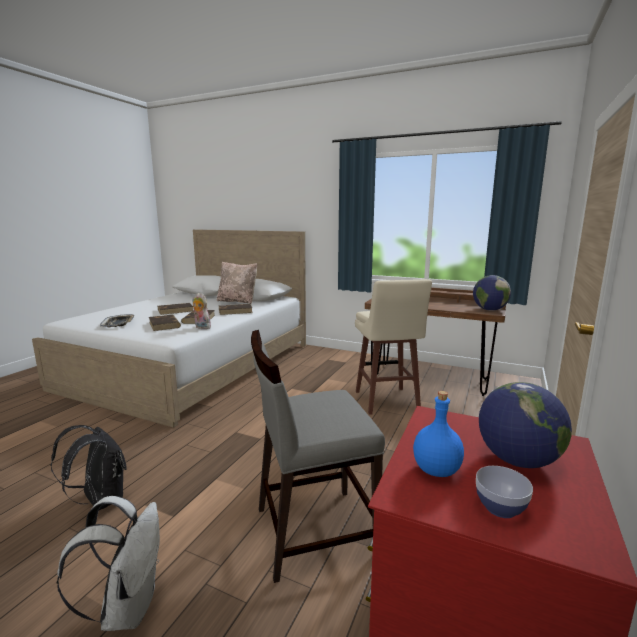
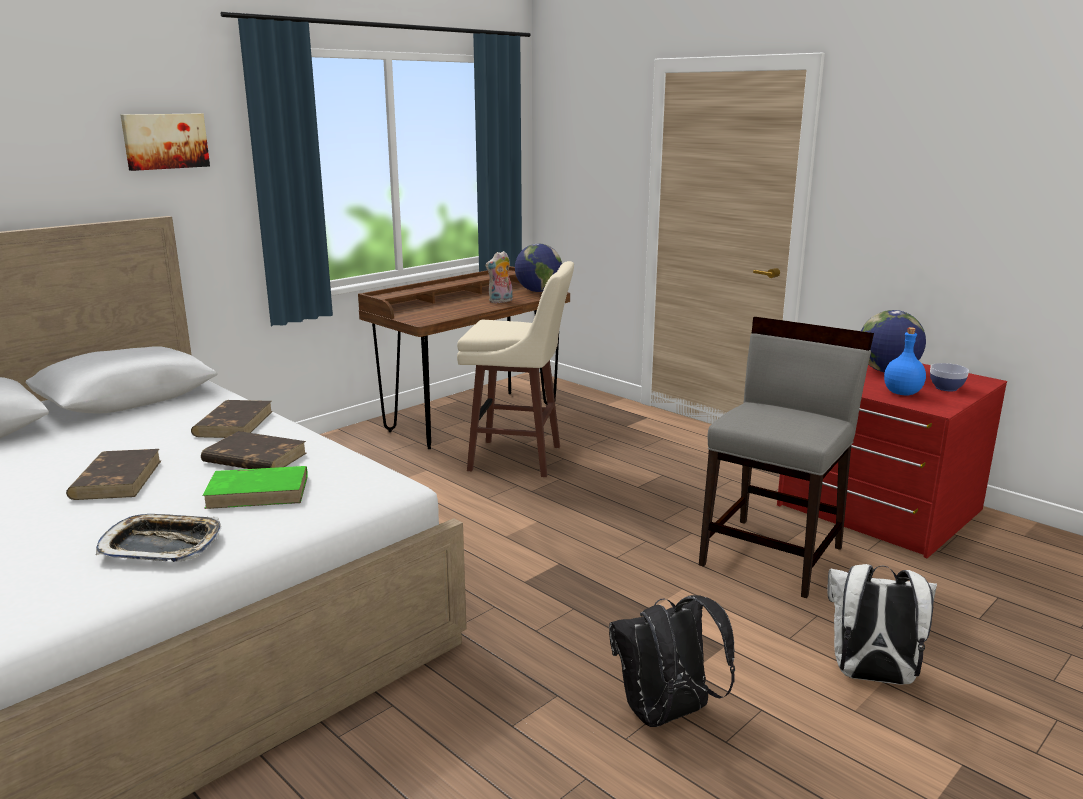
camera: 70 degrees left, 5 degrees up
brown book [149,315,181,331] -> green book [202,466,308,509]
plush toy [193,293,211,329] -> plush toy moved to [485,251,513,303]
beige pillow [217,262,257,304] -> none
grey chair [251,330,385,583] -> grey chair turned 150 degrees counterclockwise [699,317,874,598]
none -> picture [121,114,210,171]

